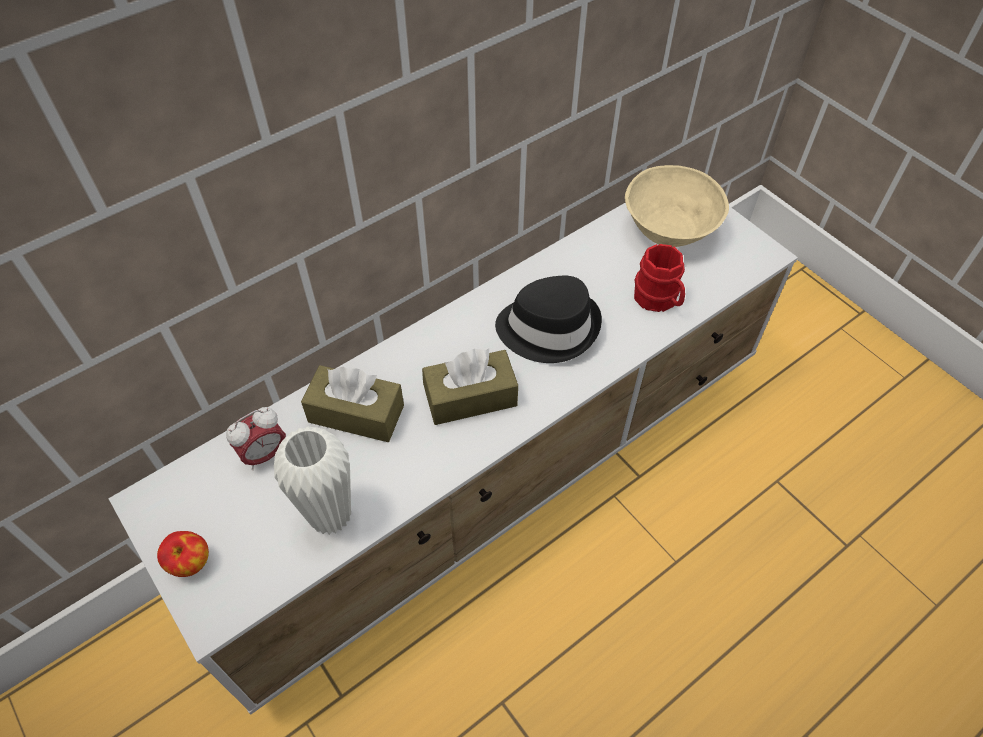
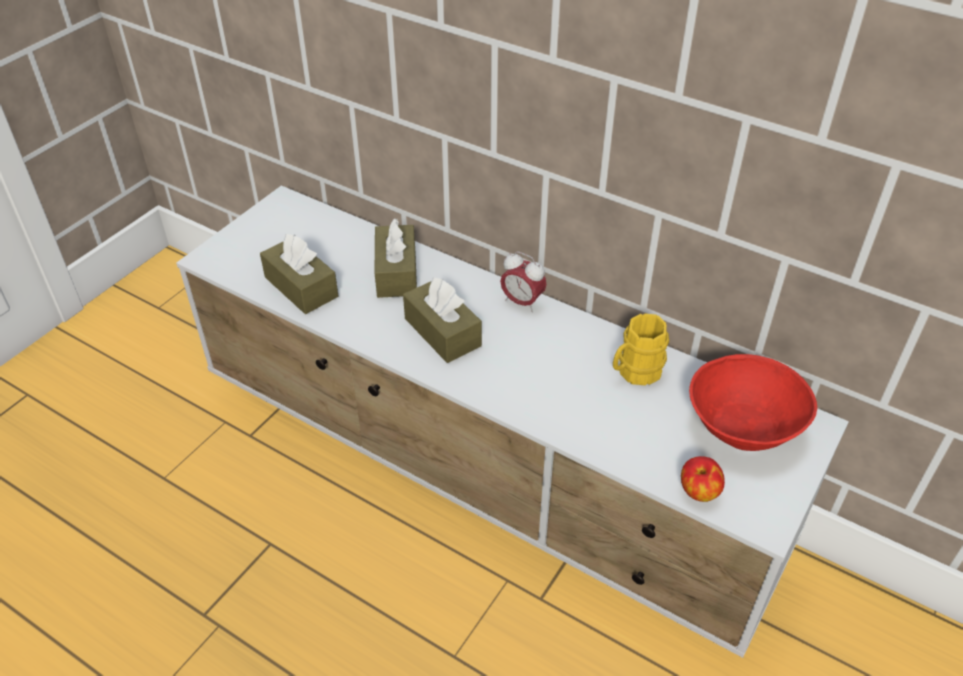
camera: 70 degrees right, 10 degrees down
apple [157,531,209,577] -> apple moved to [681,456,725,502]
alarm clock [226,407,286,470] -> alarm clock moved to [500,251,547,312]
white vase [274,427,351,535] -> brown tissue box [260,234,338,314]
black hat [495,276,602,363] -> none
beige bowl [625,165,729,247] -> red bowl [689,354,817,451]
red mug [634,244,685,312] -> none
none -> yellow mug [613,313,669,385]

